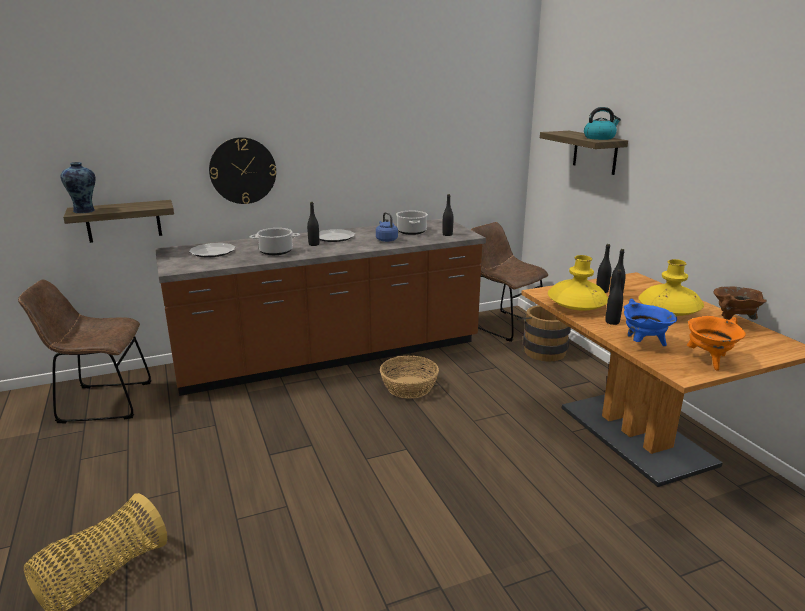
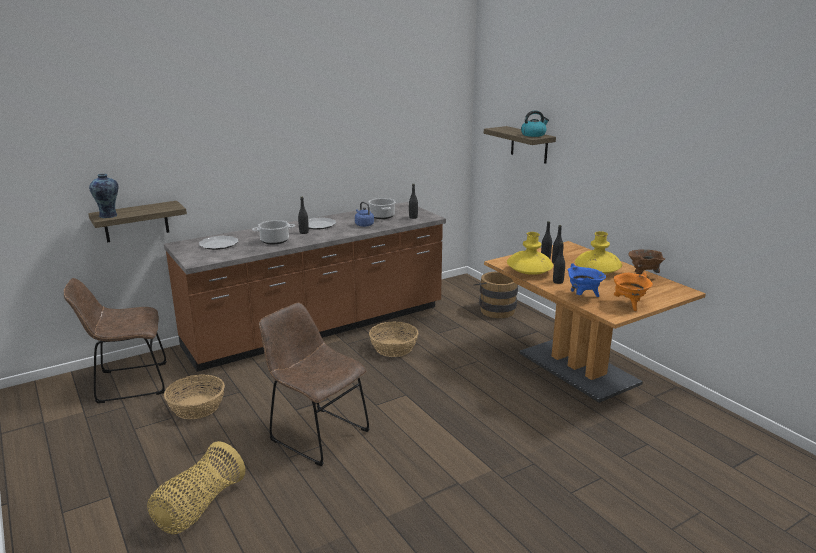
camera: 10 degrees left, 0 degrees up
wall clock [209,137,276,204] -> none
brown chair [471,222,548,342] -> brown chair moved to [259,303,369,466]
none -> basket [164,375,225,419]

